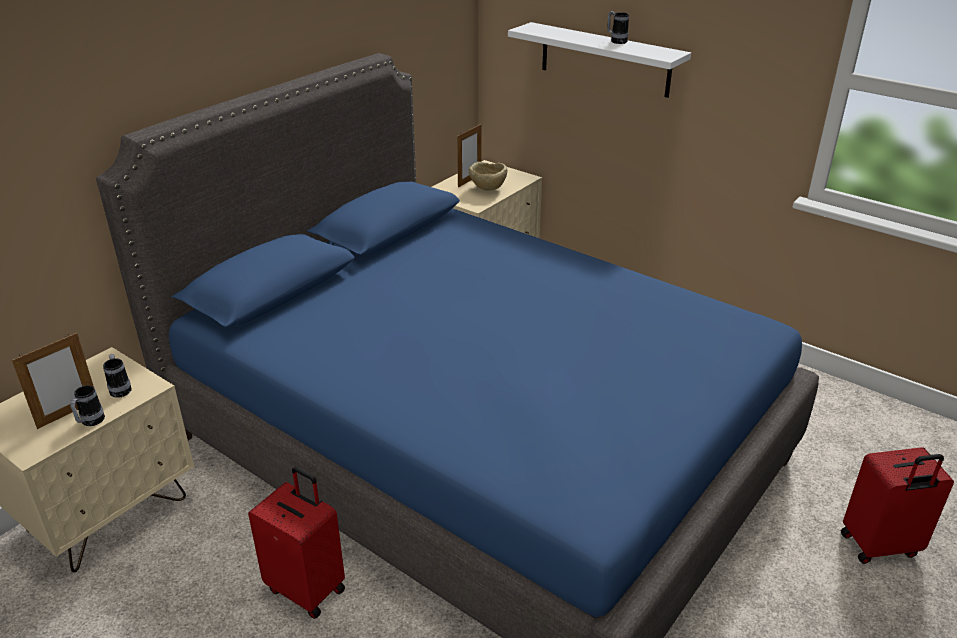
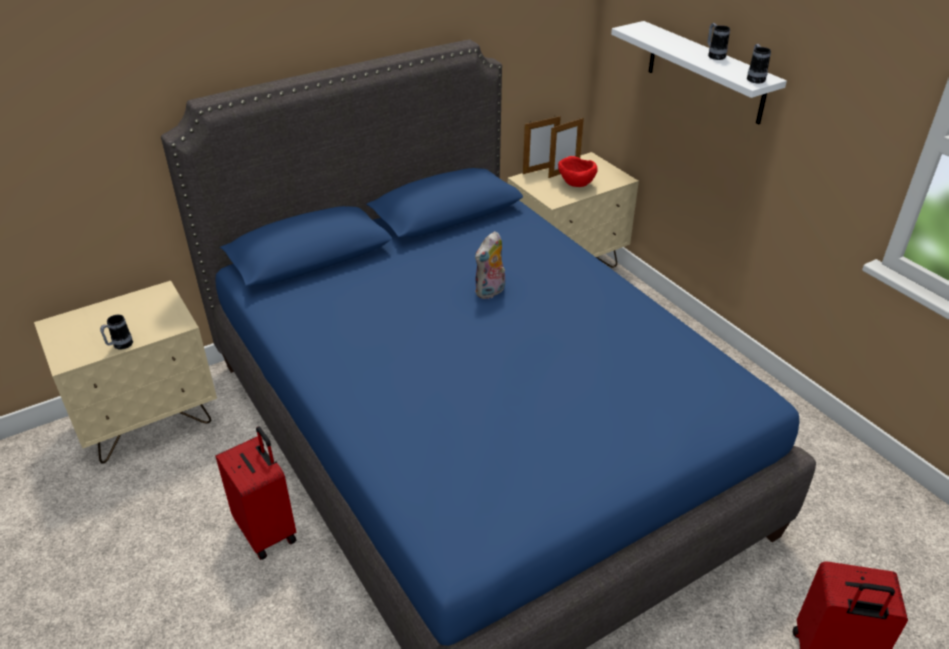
camera: 20 degrees right, 5 degrees up
picture frame [12,333,94,429] -> picture frame moved to [523,115,561,174]
mug [103,354,132,398] -> mug moved to [747,44,771,83]
beige bowl [468,162,507,191] -> red bowl [558,156,598,187]
none -> plush toy [475,231,505,299]

